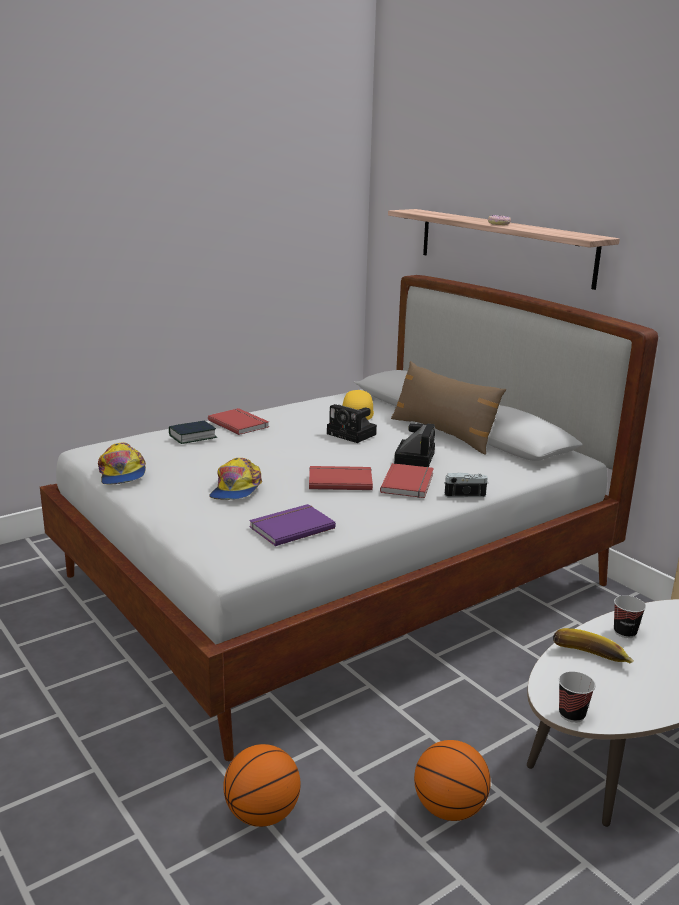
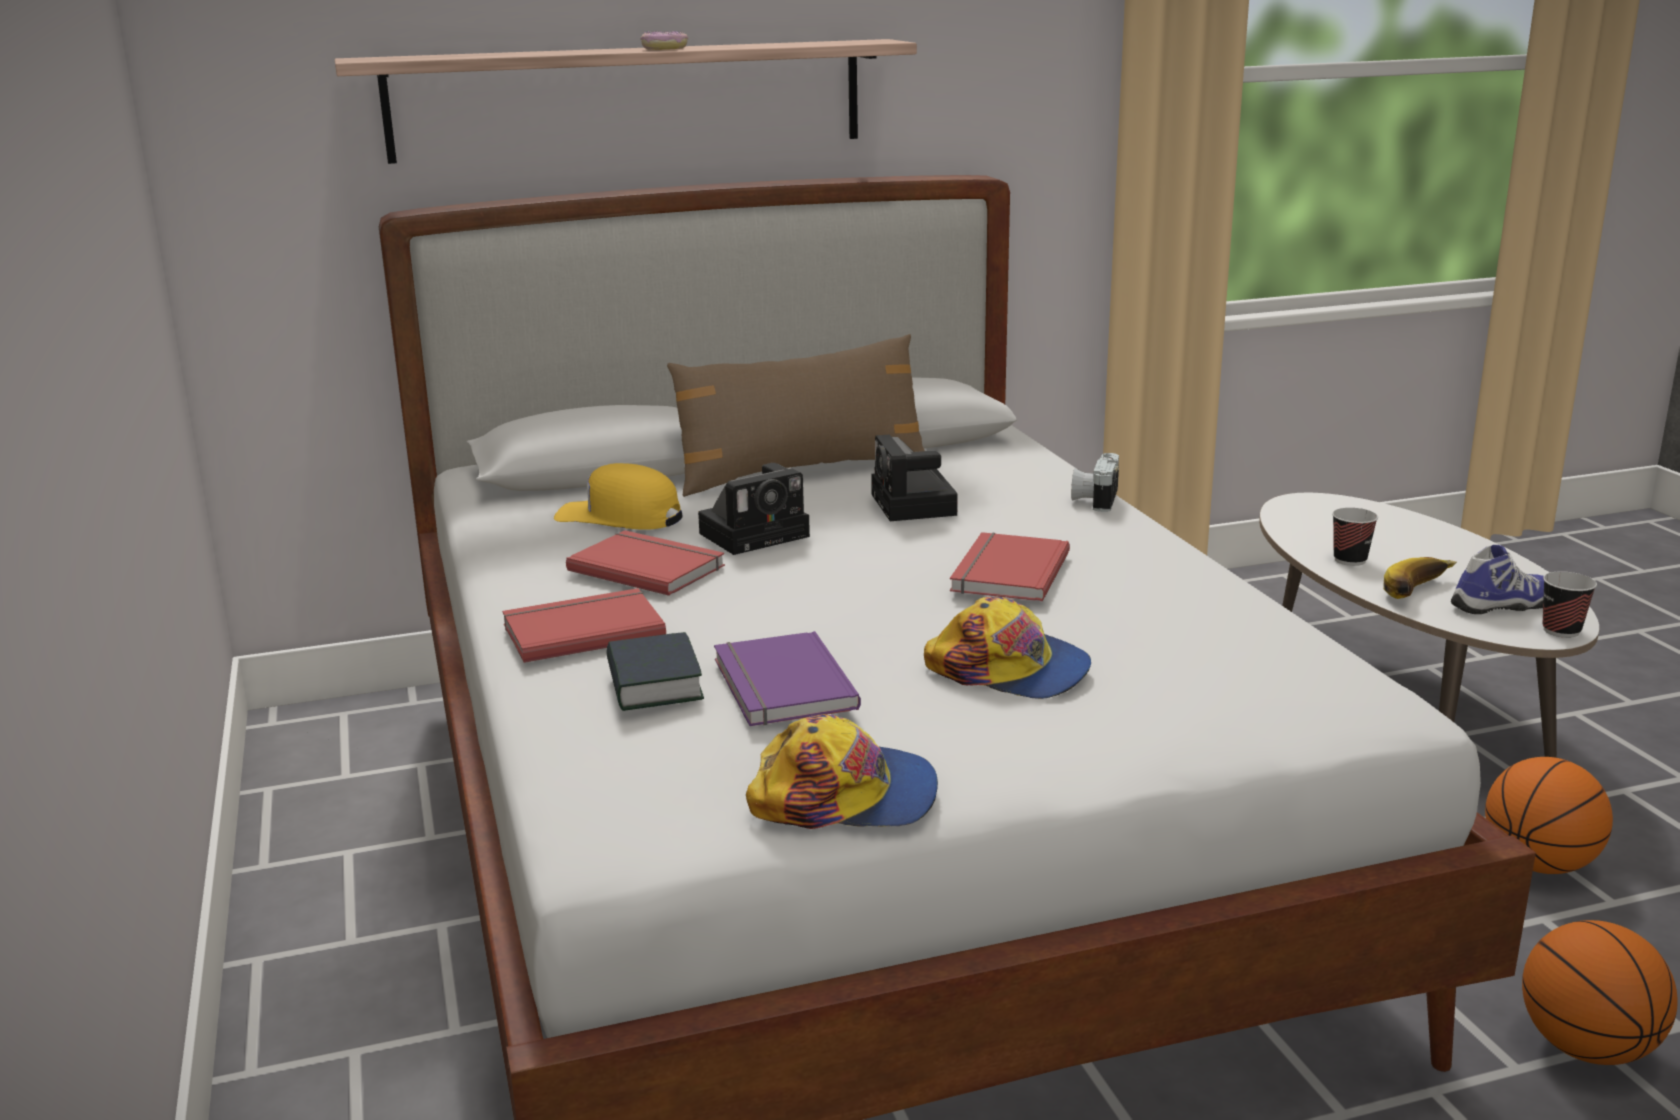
camera: 70 degrees left, 0 degrees up
purple book [249,504,336,546] -> purple book moved to [714,631,861,726]
red book [380,463,434,498] -> red book moved to [566,530,725,596]
camera [394,423,435,467] -> camera turned 135 degrees counterclockwise [871,434,958,521]
none -> shoe [1451,545,1544,614]

